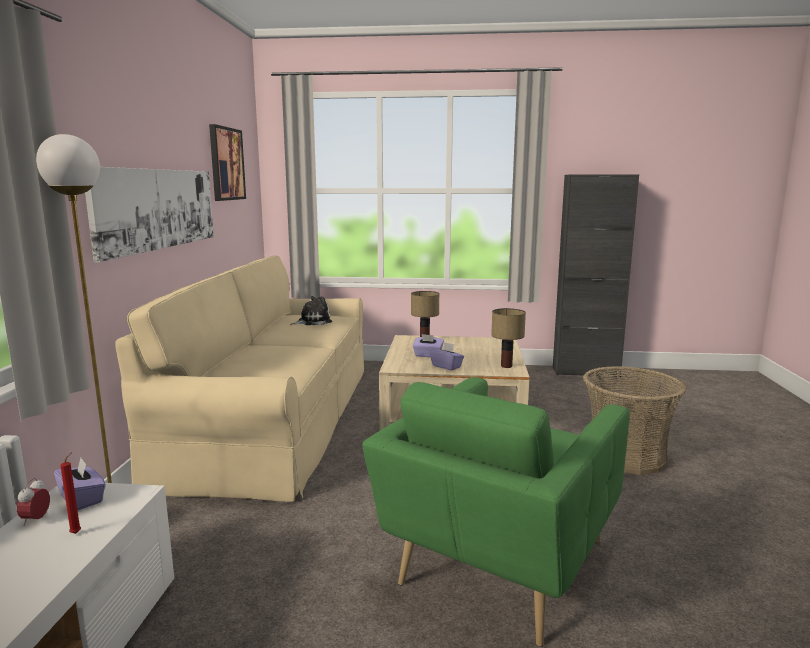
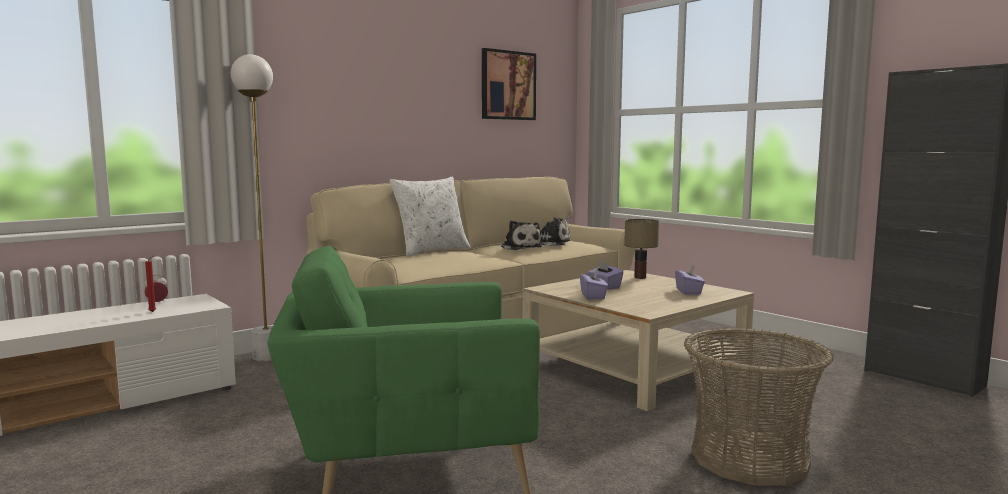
camera: 45 degrees right, 5 degrees down
purple tissue box [54,458,106,510] -> purple tissue box moved to [675,264,705,294]
picture [85,167,214,262] -> none
table lamp [491,308,526,368] -> none
none -> white pillow [390,176,471,256]
none -> plush toy [501,220,542,250]

